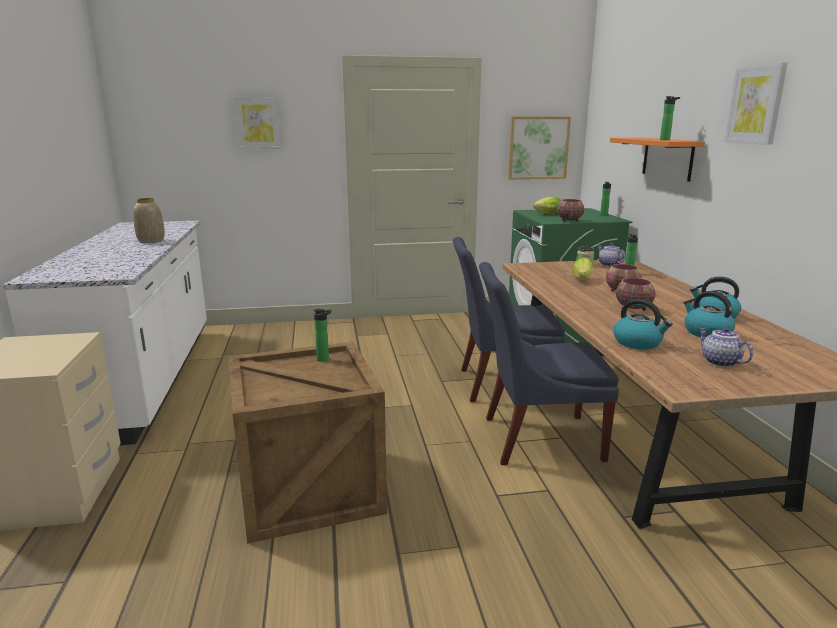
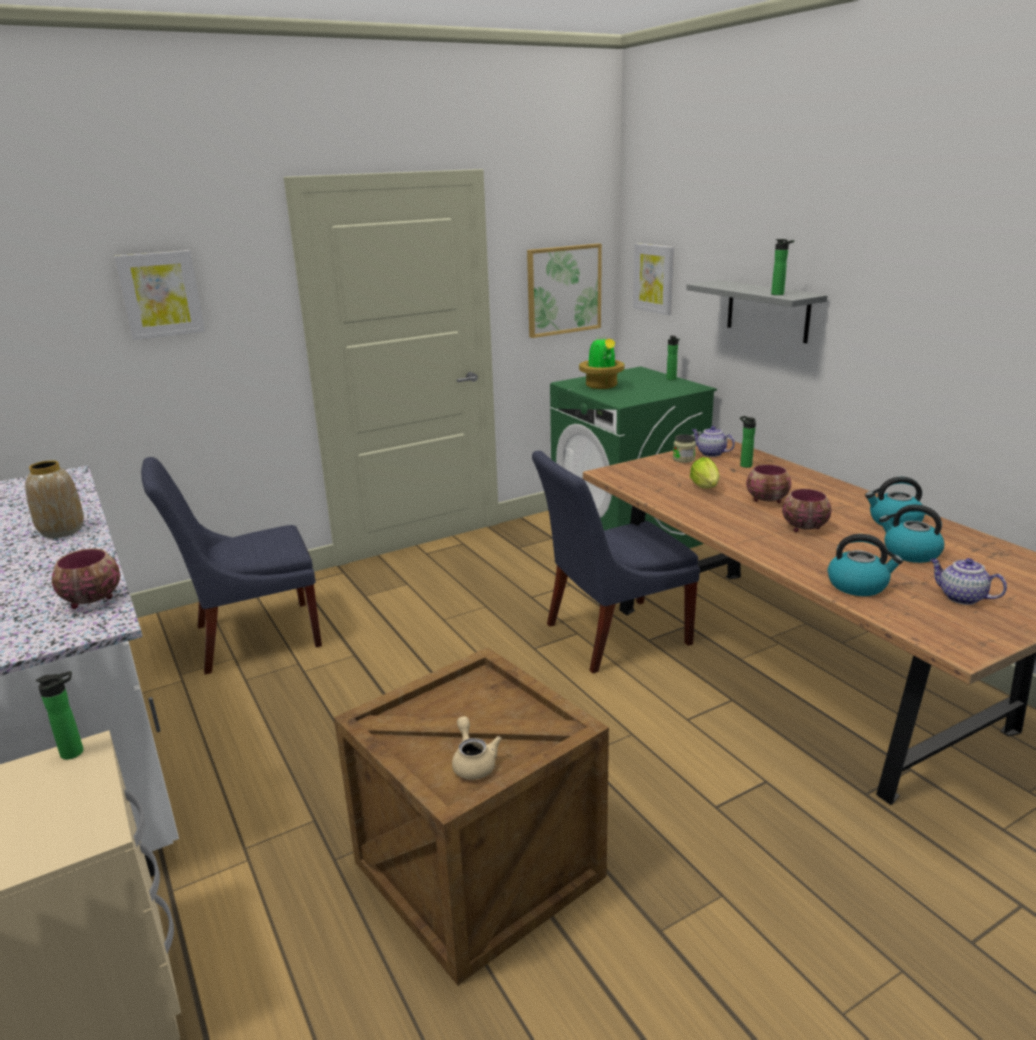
camera: 20 degrees left, 5 degrees up
bottle [314,309,332,362] -> bottle moved to [36,671,83,760]
blue chair [479,262,619,465] -> blue chair moved to [141,457,322,674]
lettuce [533,197,561,214] -> potted plant [579,336,625,389]
bowl [557,199,584,222] -> bowl moved to [52,548,120,609]
orange shelf [610,138,705,181] -> grey shelf [686,280,828,343]
picture [725,62,788,145] -> picture moved to [633,243,674,315]
none -> beige teapot [452,716,502,780]

